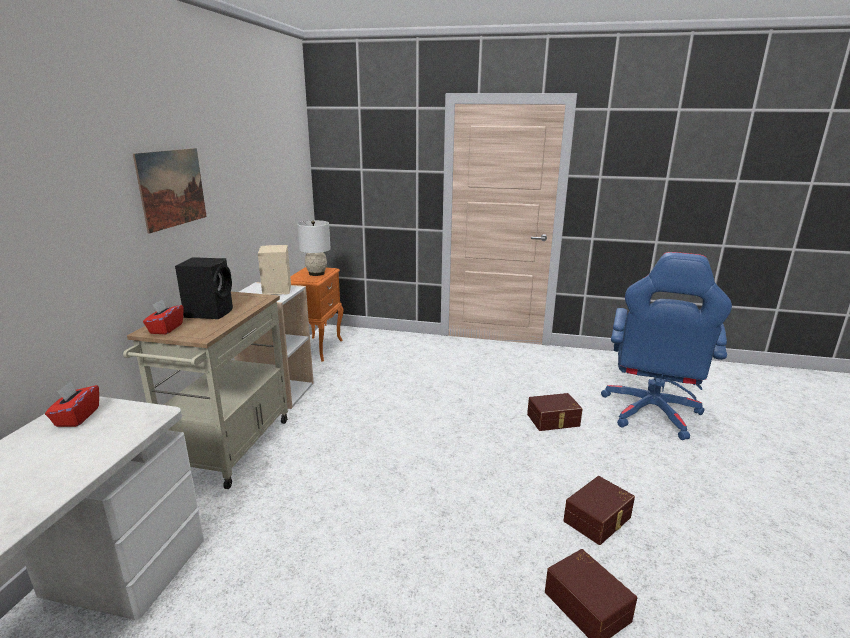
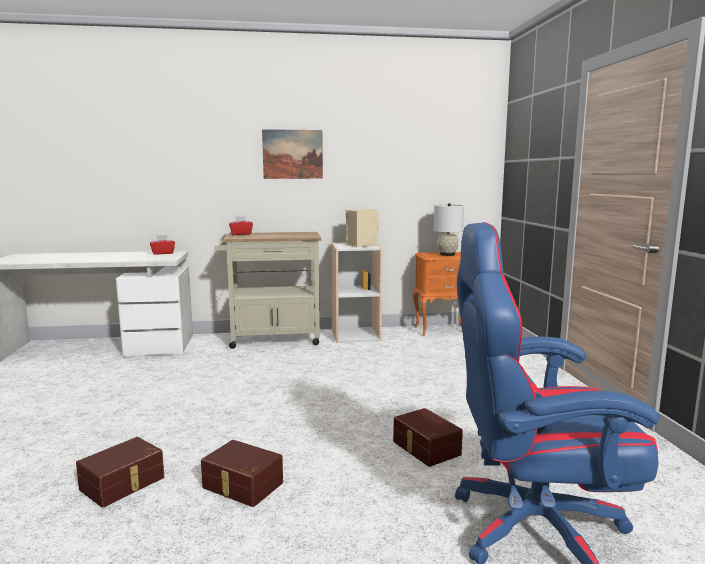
camera: 70 degrees right, 10 degrees down
black speaker [175,257,233,319] -> none

